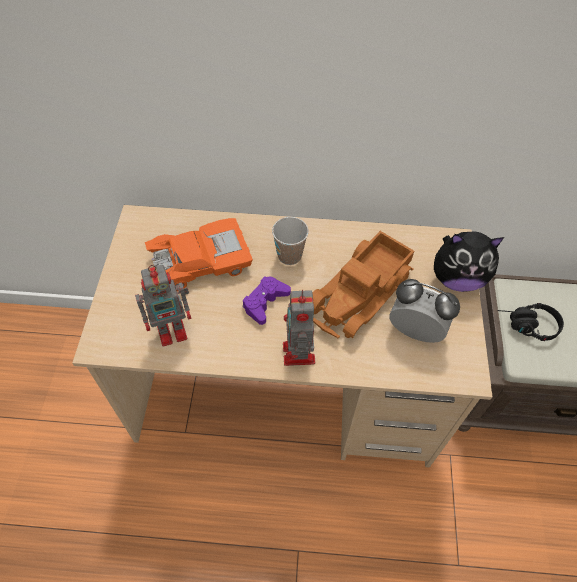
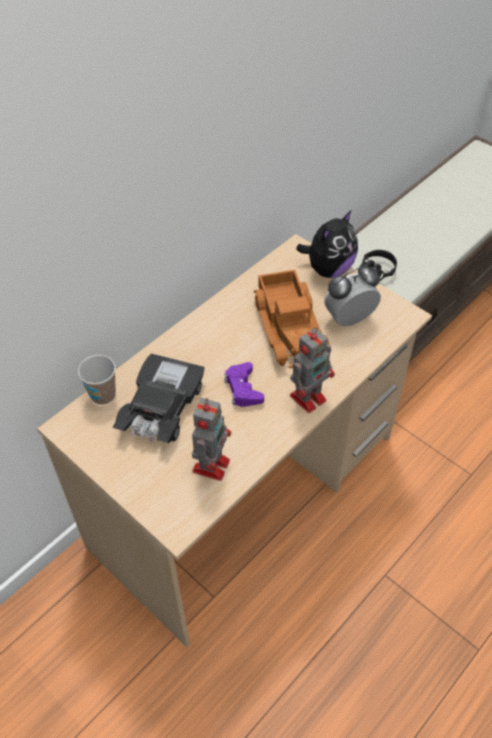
camera: 50 degrees left, 5 degrees down
orange toy car [145,218,253,291] -> black toy car [113,354,205,443]
cup [272,217,309,265] -> cup moved to [78,355,116,405]
toy robot [283,290,315,366] -> toy robot turned 75 degrees counterclockwise [290,327,335,413]

